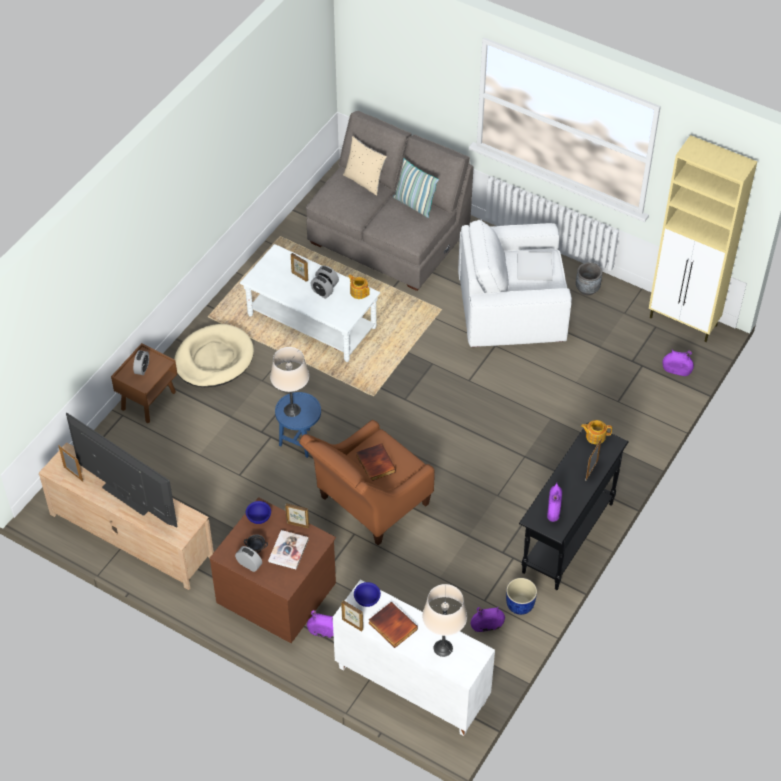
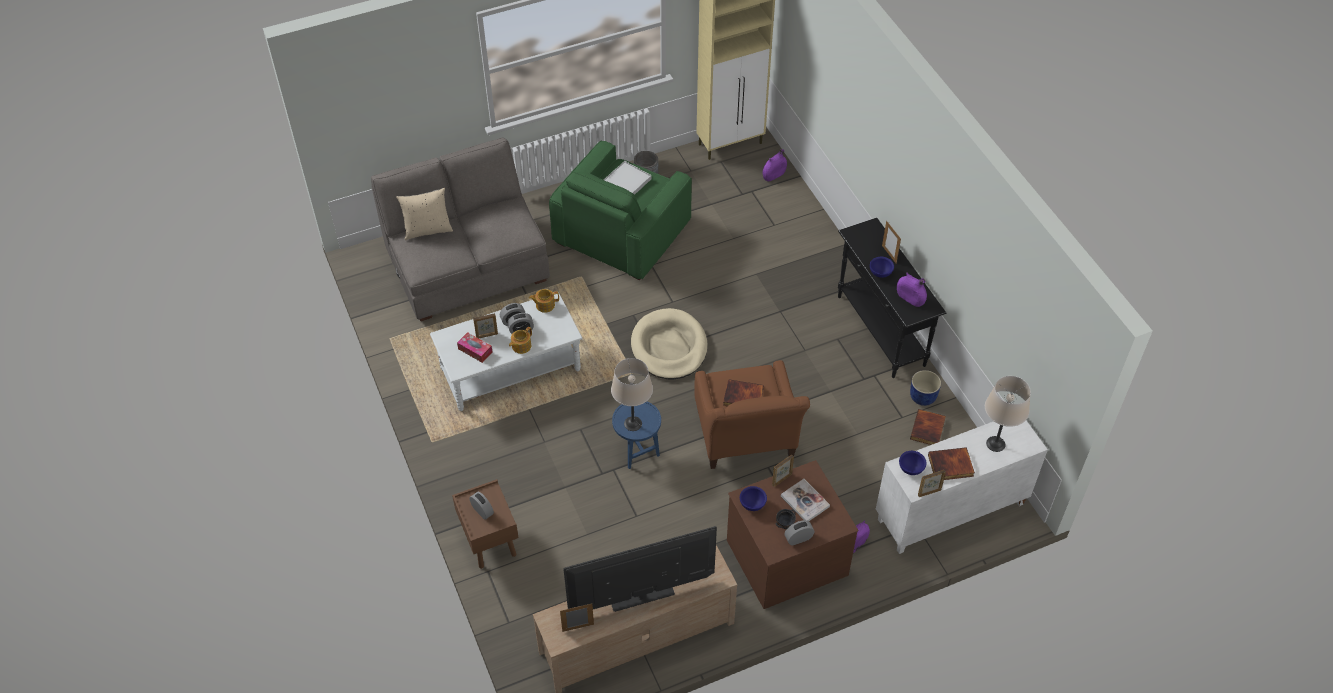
camera: 55 degrees left, 0 degrees up
beige dog bed [174,324,254,387] -> beige dog bed moved to [631,308,707,380]
pillow [393,158,439,218] -> none
white armchair [458,220,572,347] -> green armchair [549,141,692,280]
purple vase [471,607,505,632] -> book [910,409,946,445]
teapot [581,420,612,444] -> teapot moved to [509,327,532,354]
none -> tissue box [457,332,492,363]
none -> blue bowl [870,257,894,278]

